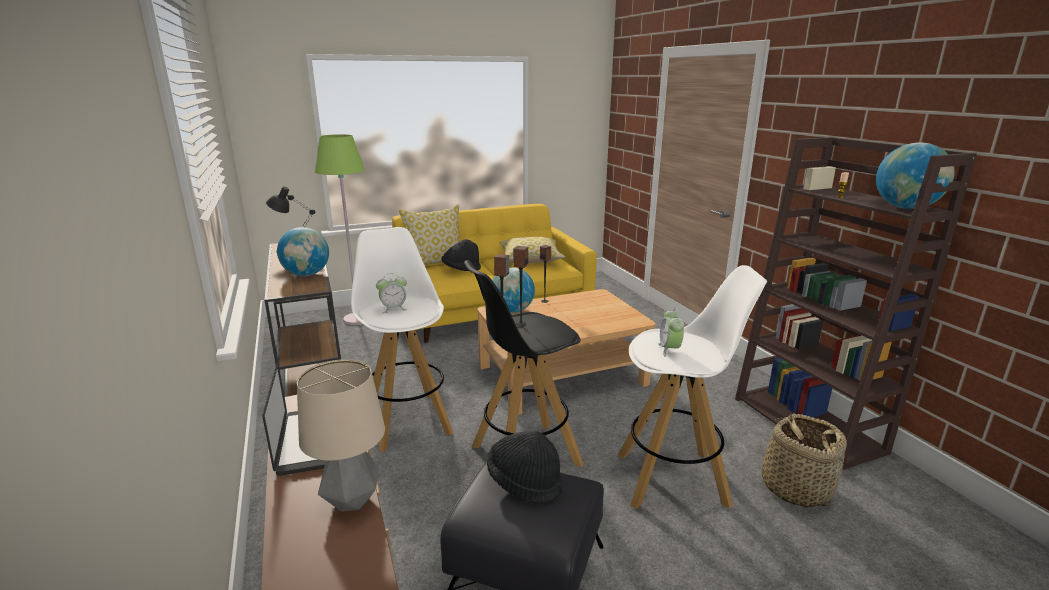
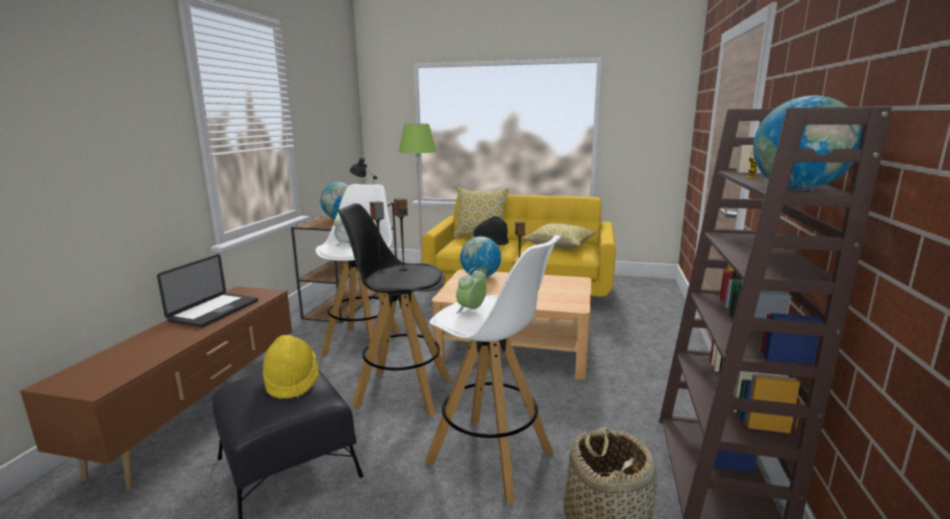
camera: 35 degrees right, 5 degrees down
table lamp [297,359,385,512] -> none
black hat [487,431,563,504] -> yellow hat [263,335,319,399]

